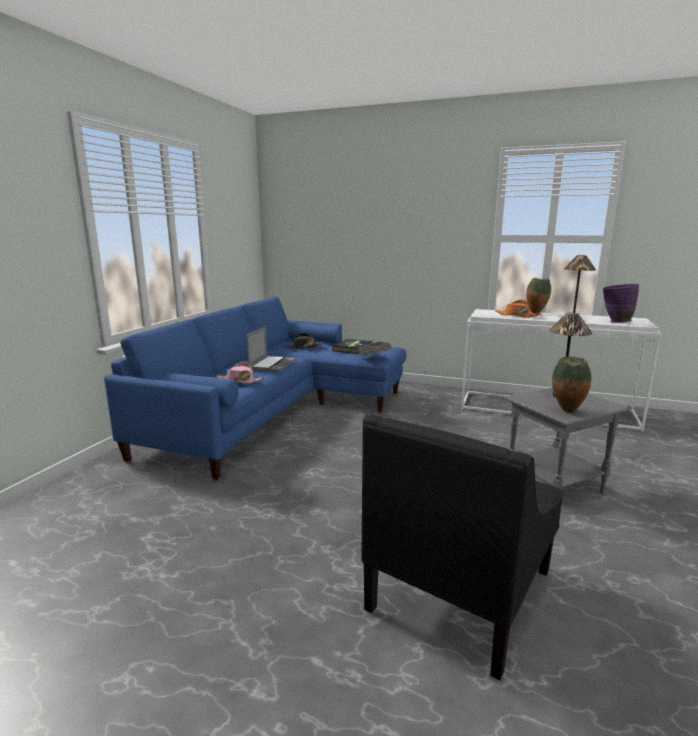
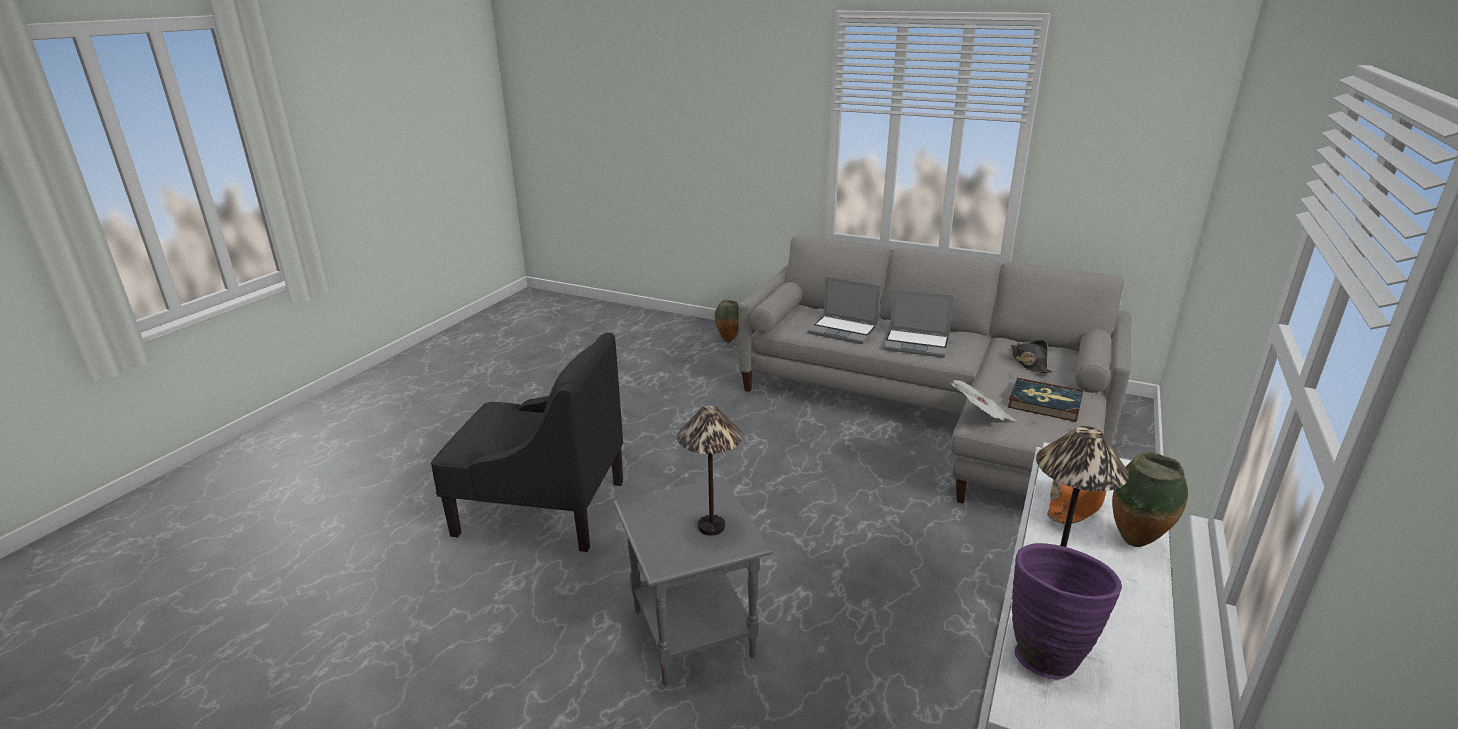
camera: 95 degrees right, 10 degrees up
blue sofa [104,296,406,480] -> grey sofa [739,236,1131,504]
pink hat [216,361,266,384] -> laptop [808,276,881,344]
black armchair [361,415,563,681] -> black armchair turned 150 degrees clockwise [431,332,623,552]
vase [552,357,592,413] -> vase moved to [715,300,739,342]

